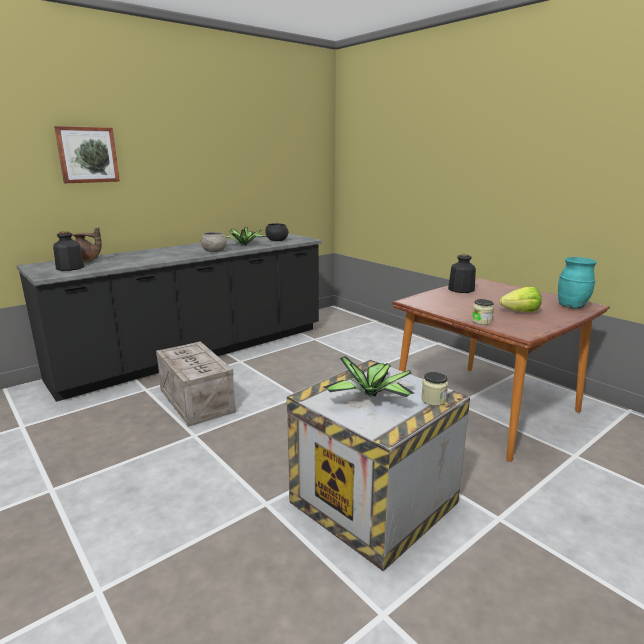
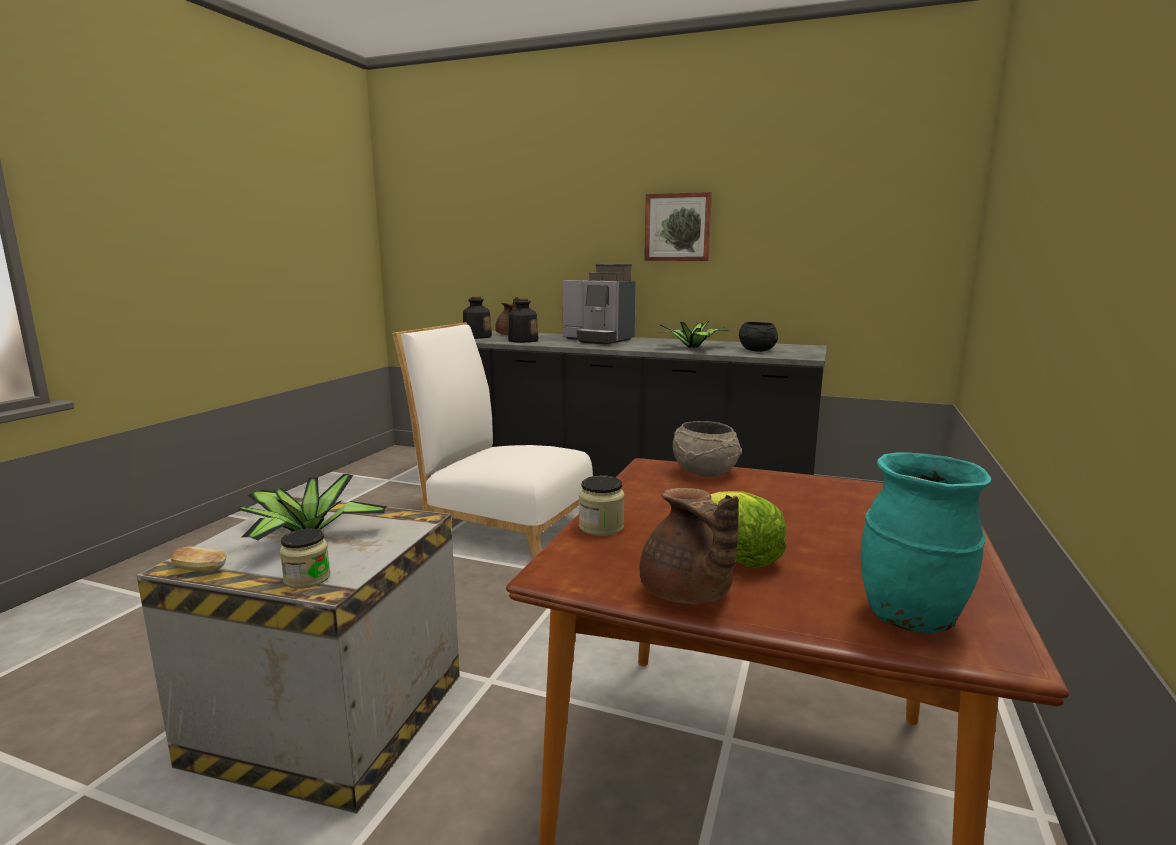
camera: 60 degrees right, 5 degrees down
picture [54,126,120,183] -> picture moved to [644,192,712,261]
crate [156,341,236,427] -> white chair [392,322,593,559]
grey bowl [200,232,227,252] -> grey bowl moved to [673,421,742,477]
bottle [448,254,476,293] -> bottle moved to [508,298,539,343]
none -> bread [170,546,226,572]
none -> coffee machine [562,264,636,345]
none -> brown teapot [640,488,739,604]

